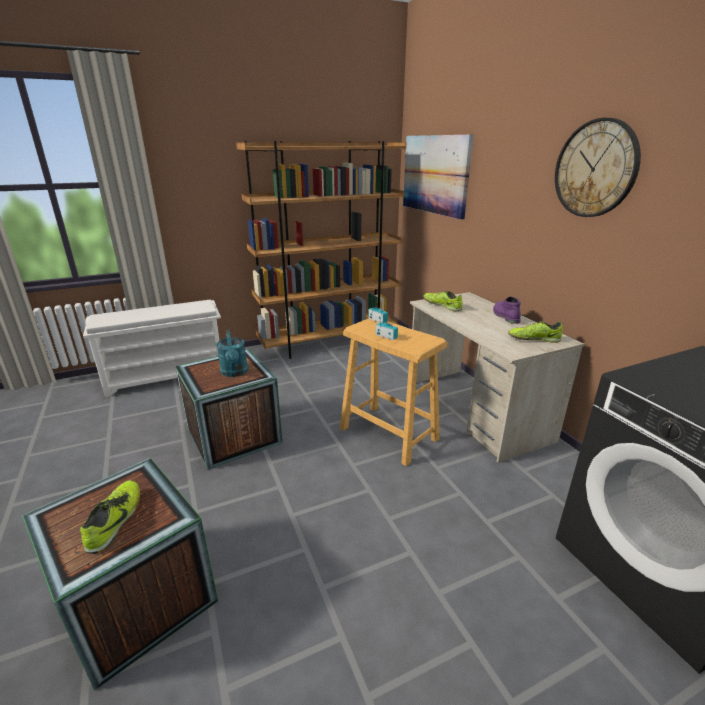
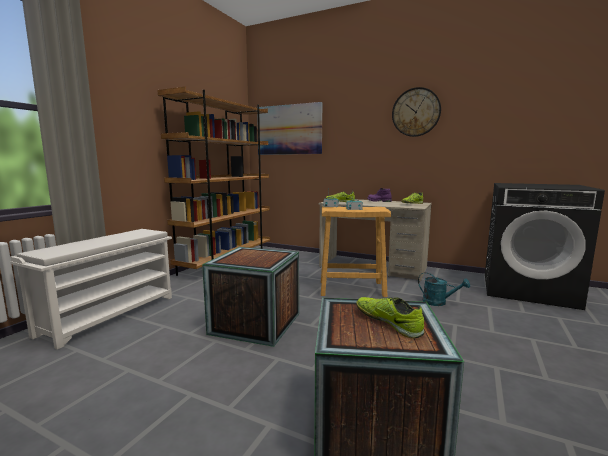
camera: 40 degrees left, 15 degrees down
turquoise watering can [216,330,248,377] -> turquoise watering can moved to [418,272,470,306]

